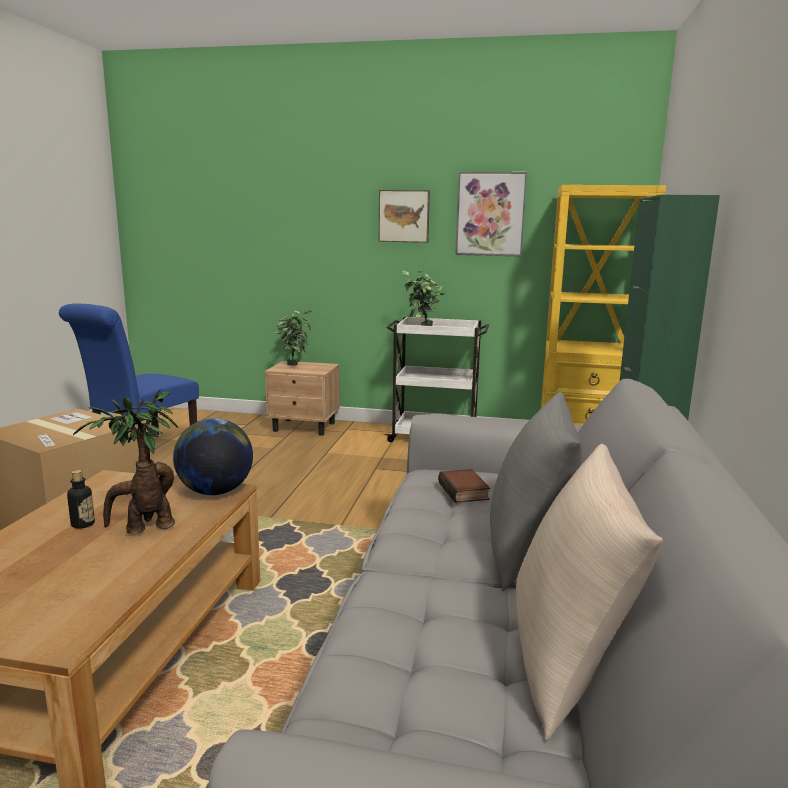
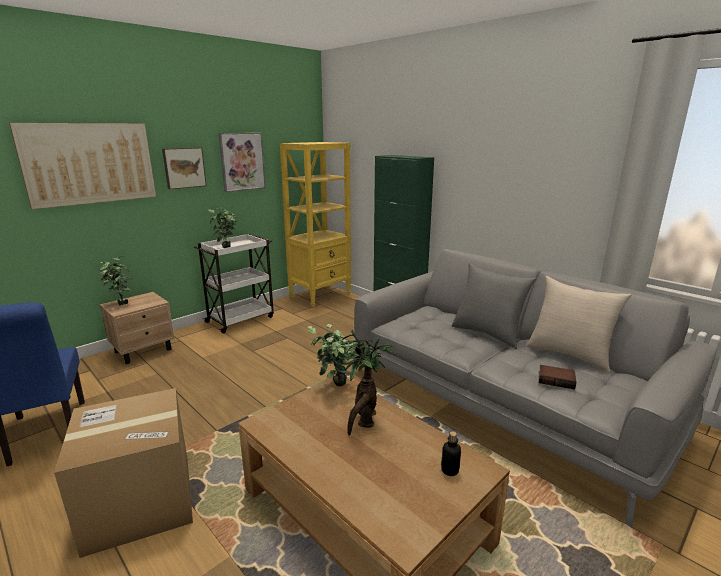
camera: 55 degrees left, 5 degrees up
bottle [67,470,95,529] -> bottle moved to [441,431,461,476]
globe [173,418,253,495] -> potted plant [308,324,356,386]
book [438,469,490,503] -> book moved to [539,365,576,390]
none -> picture [9,123,156,209]

